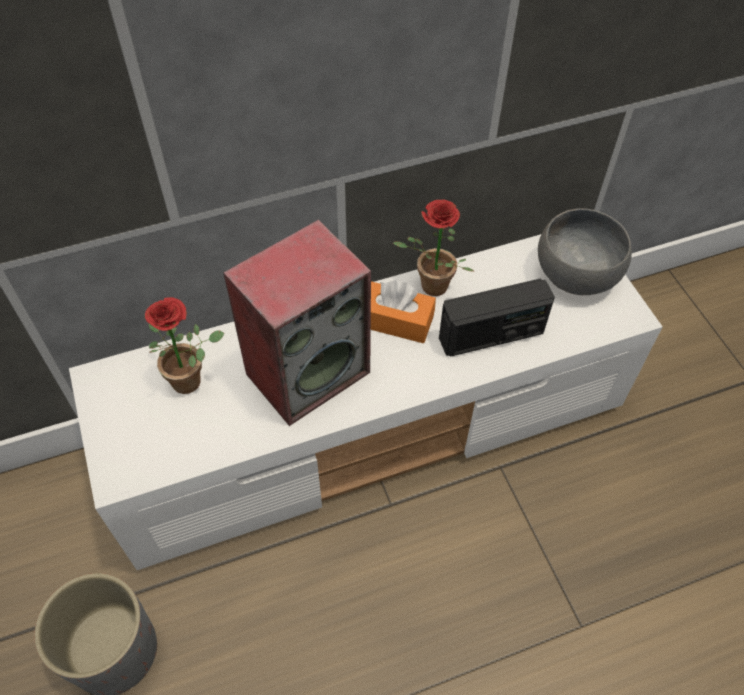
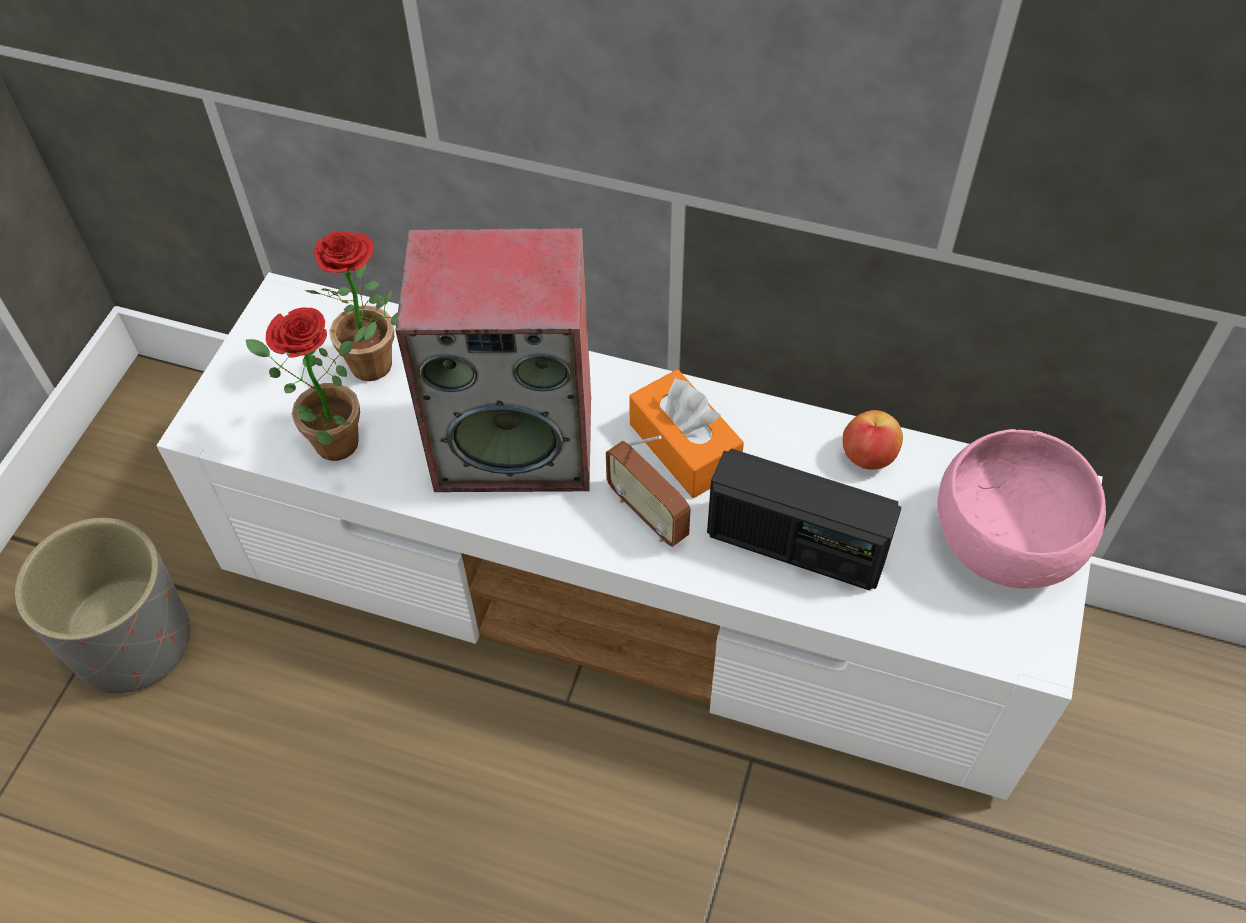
camera: 40 degrees right, 0 degrees up
potted plant [393,200,474,296] -> potted plant moved to [246,308,360,461]
grey bowl [538,208,632,295] -> pink bowl [938,429,1106,588]
none -> radio [606,436,691,547]
none -> apple [843,410,903,469]

